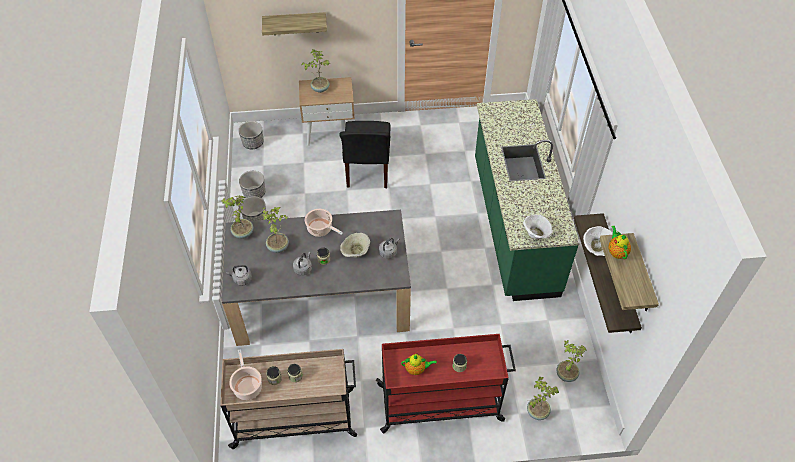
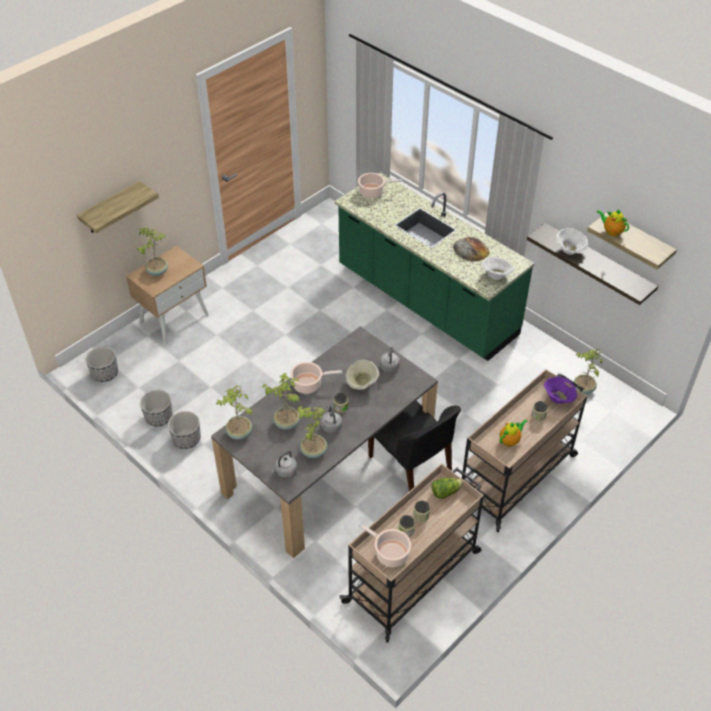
camera: 40 degrees left, 5 degrees down
black chair [339,121,391,188] -> black chair moved to [368,400,461,491]
red cart [376,334,516,434] -> beige cart [462,369,587,532]
potted plant [527,377,559,420] -> potted plant moved to [297,406,327,458]
none -> cooking pot [358,173,402,198]
none -> lettuce [432,478,463,499]
none -> bread [453,237,490,261]
none -> purple bowl [544,377,577,404]

